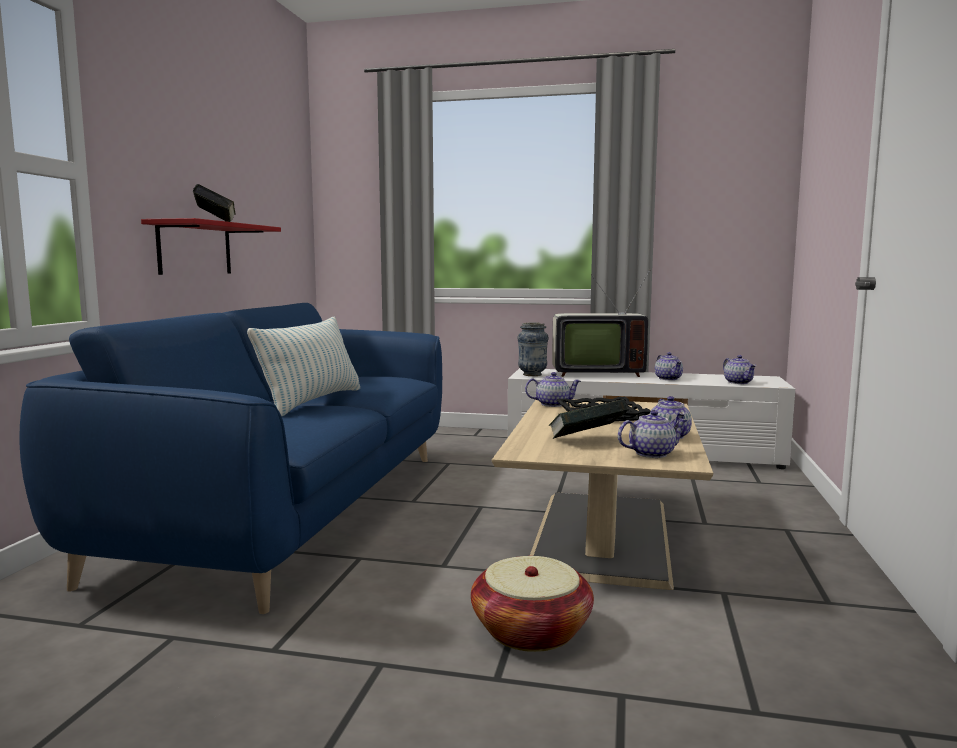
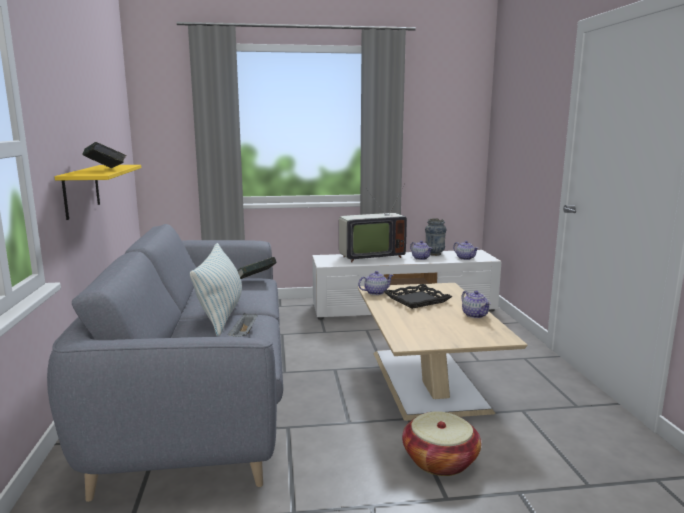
camera: 20 degrees left, 5 degrees up
blue sofa [19,303,442,614] -> grey sofa [47,224,283,502]
red shelf [141,218,281,275] -> yellow shelf [55,165,141,220]
vase [517,322,549,376] -> vase moved to [425,218,446,256]
book [549,399,628,439] -> book moved to [237,257,277,279]
teapot [618,410,687,458] -> none
none -> grey tray [227,313,258,337]

